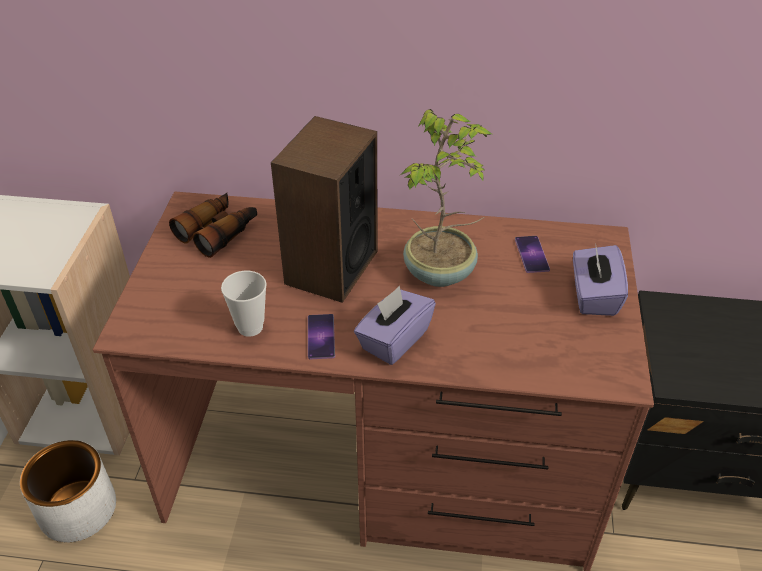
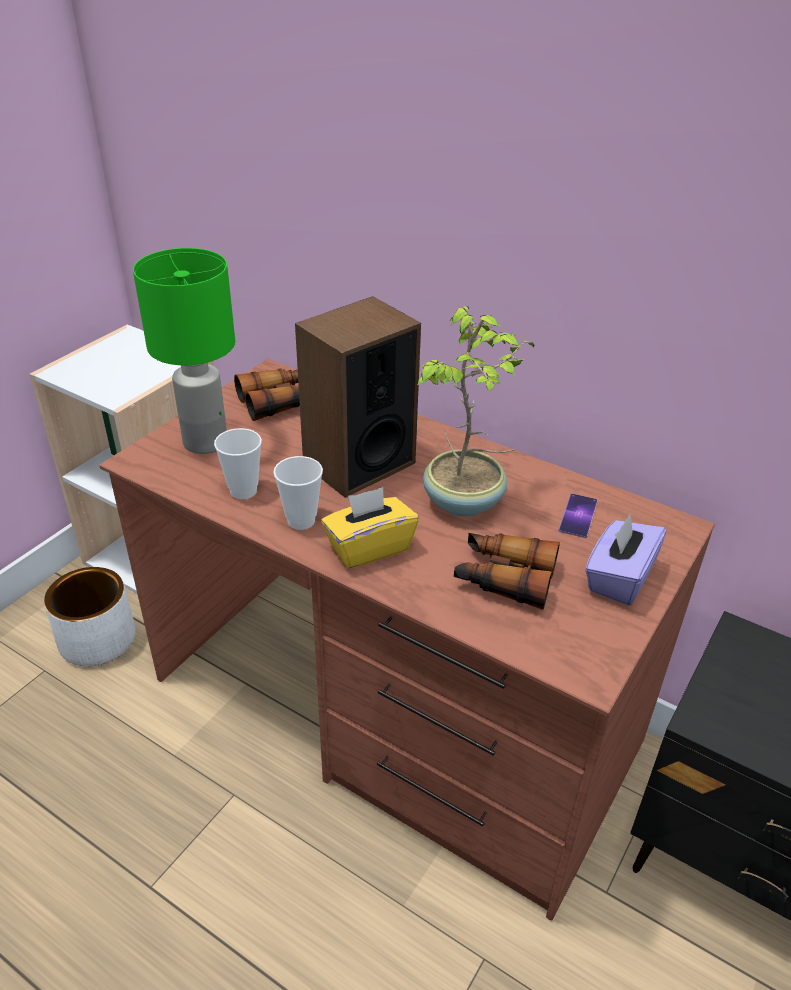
camera: 25 degrees right, 5 degrees down
phone [308,314,335,359] -> cup [273,456,323,530]
purple tissue box [354,286,436,365] -> yellow tissue box [321,487,419,569]
none -> green table lamp [133,248,235,454]
none -> binoculars [454,533,560,610]

